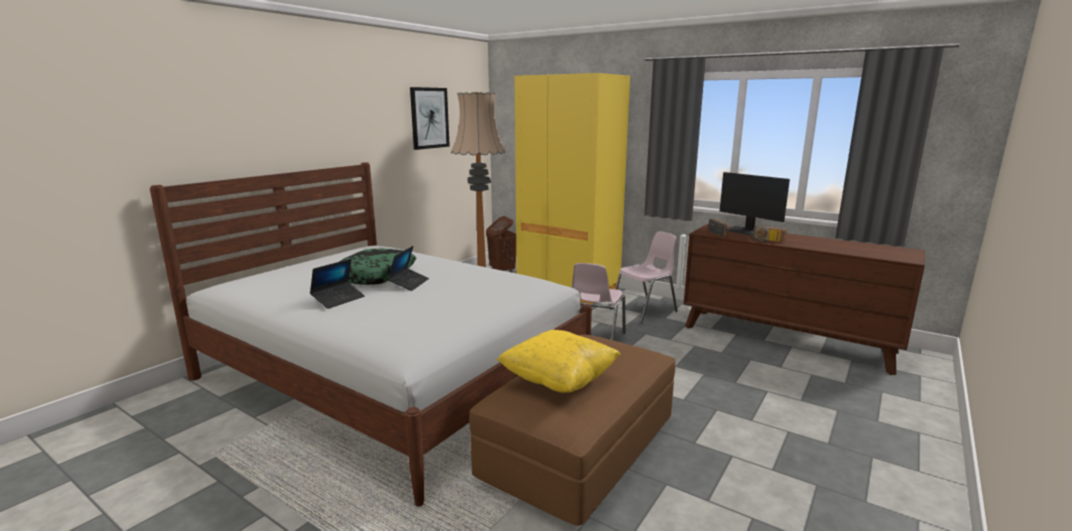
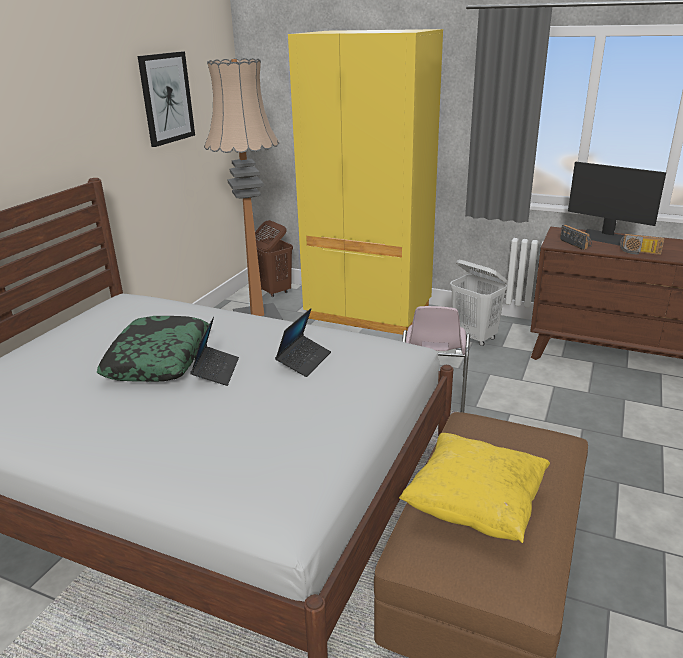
camera: 10 degrees left, 10 degrees up
laptop [310,259,365,309] -> laptop moved to [275,308,331,377]
pink chair [611,231,678,323] -> white laundry basket [450,260,507,346]

